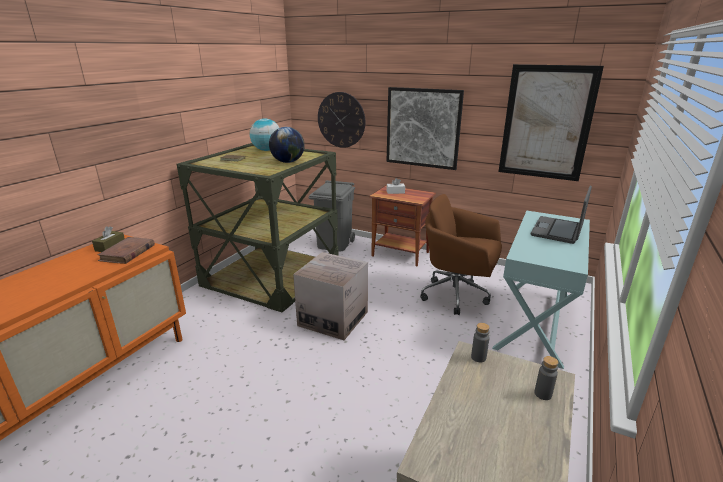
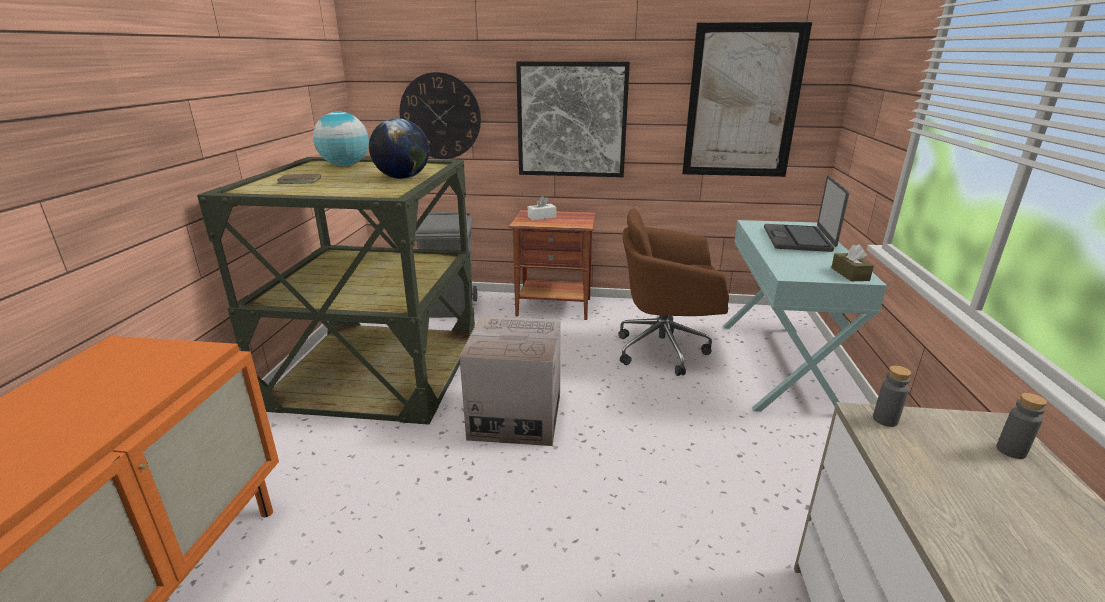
camera: 20 degrees left, 0 degrees up
brown tissue box [92,226,125,252] -> brown tissue box moved to [831,244,874,281]
brown book [98,237,155,264] -> none

